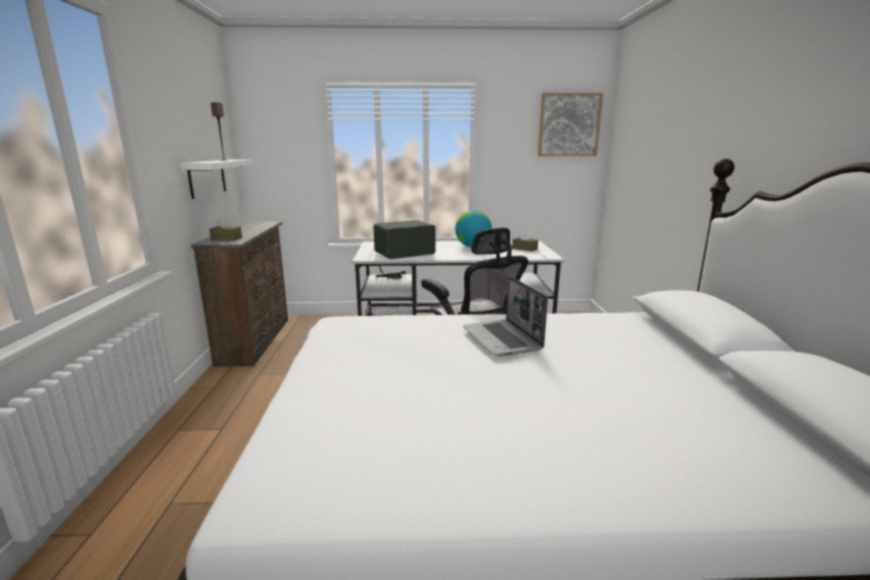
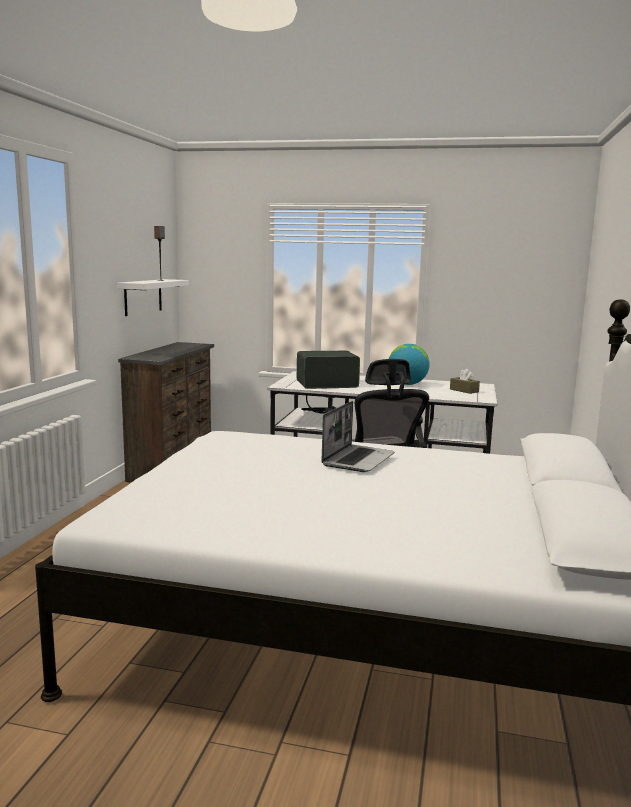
camera: 15 degrees right, 5 degrees down
brown tissue box [209,217,242,241] -> none
laptop [463,276,548,356] -> laptop turned 150 degrees counterclockwise [321,401,395,472]
picture [538,93,603,156] -> none

